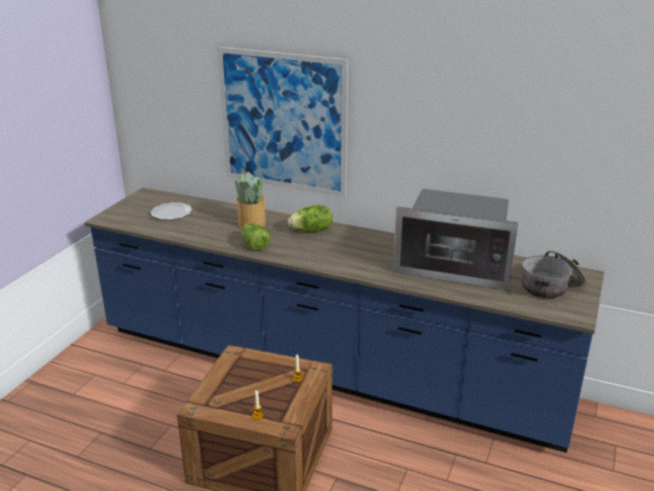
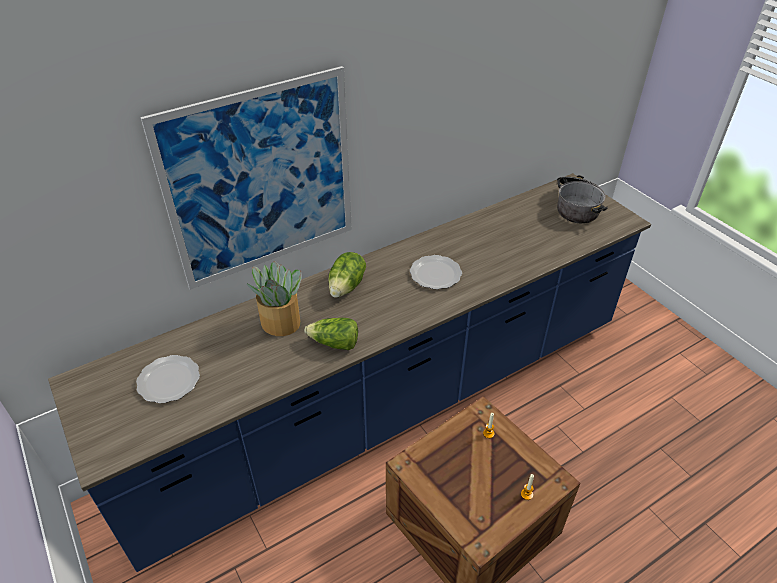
camera: 55 degrees left, 15 degrees up
microwave [393,189,518,291] -> none
none -> plate [410,255,462,289]

